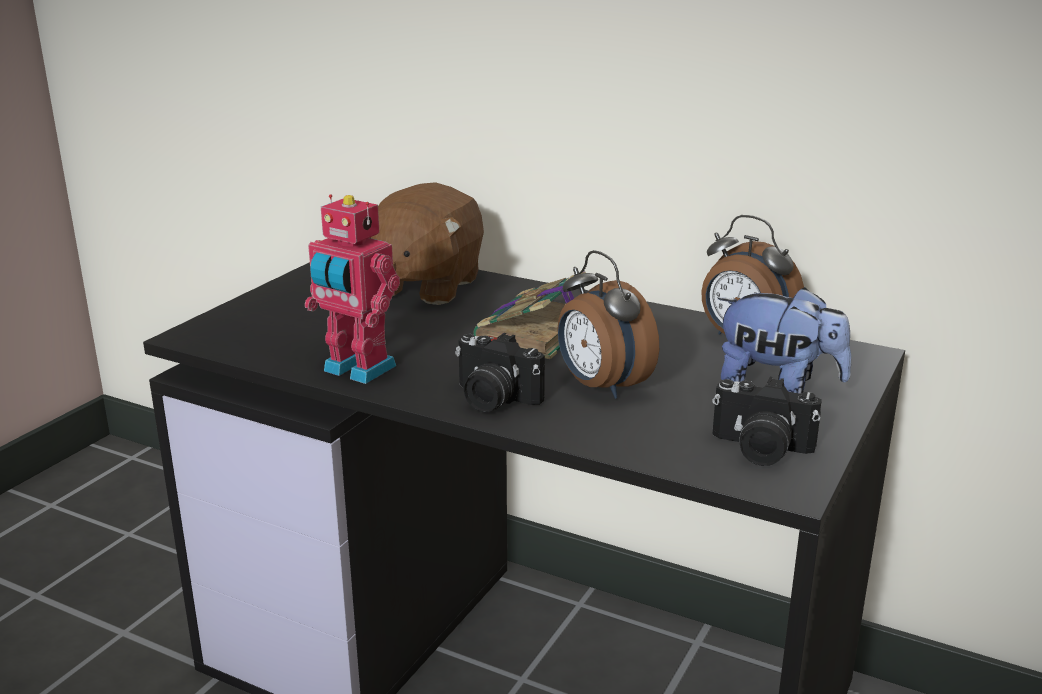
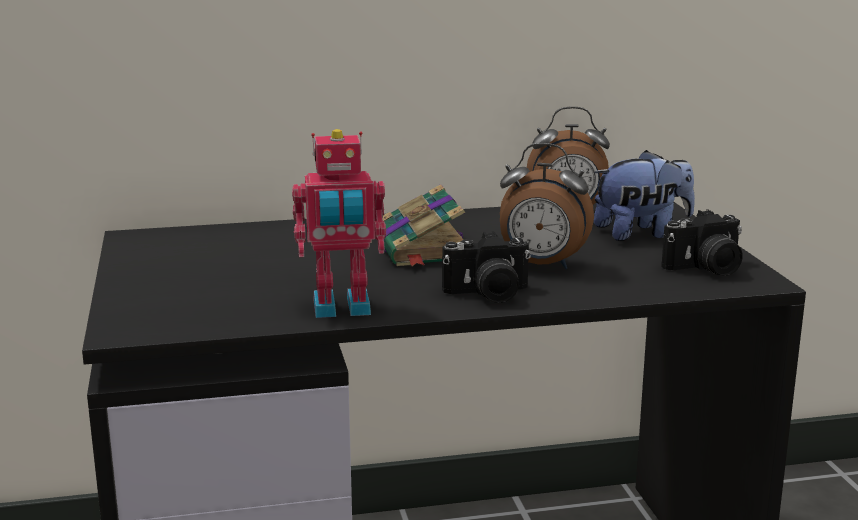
camera: 40 degrees left, 5 degrees down
brown plush toy [370,182,484,305] -> none

